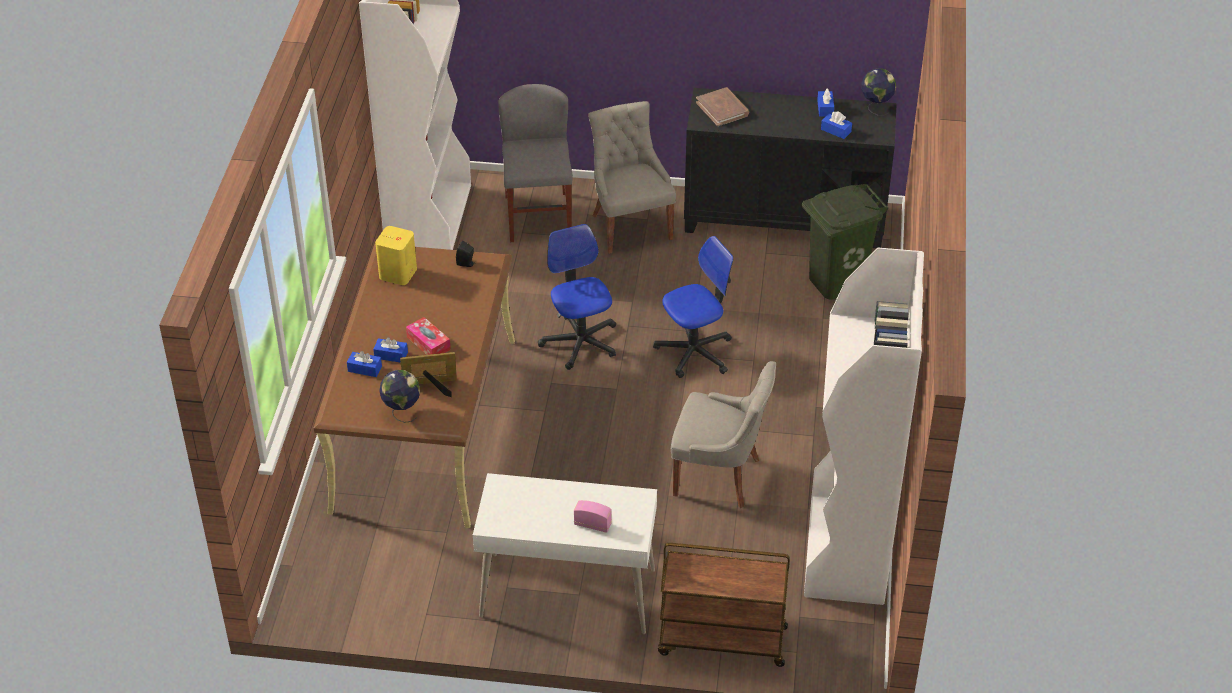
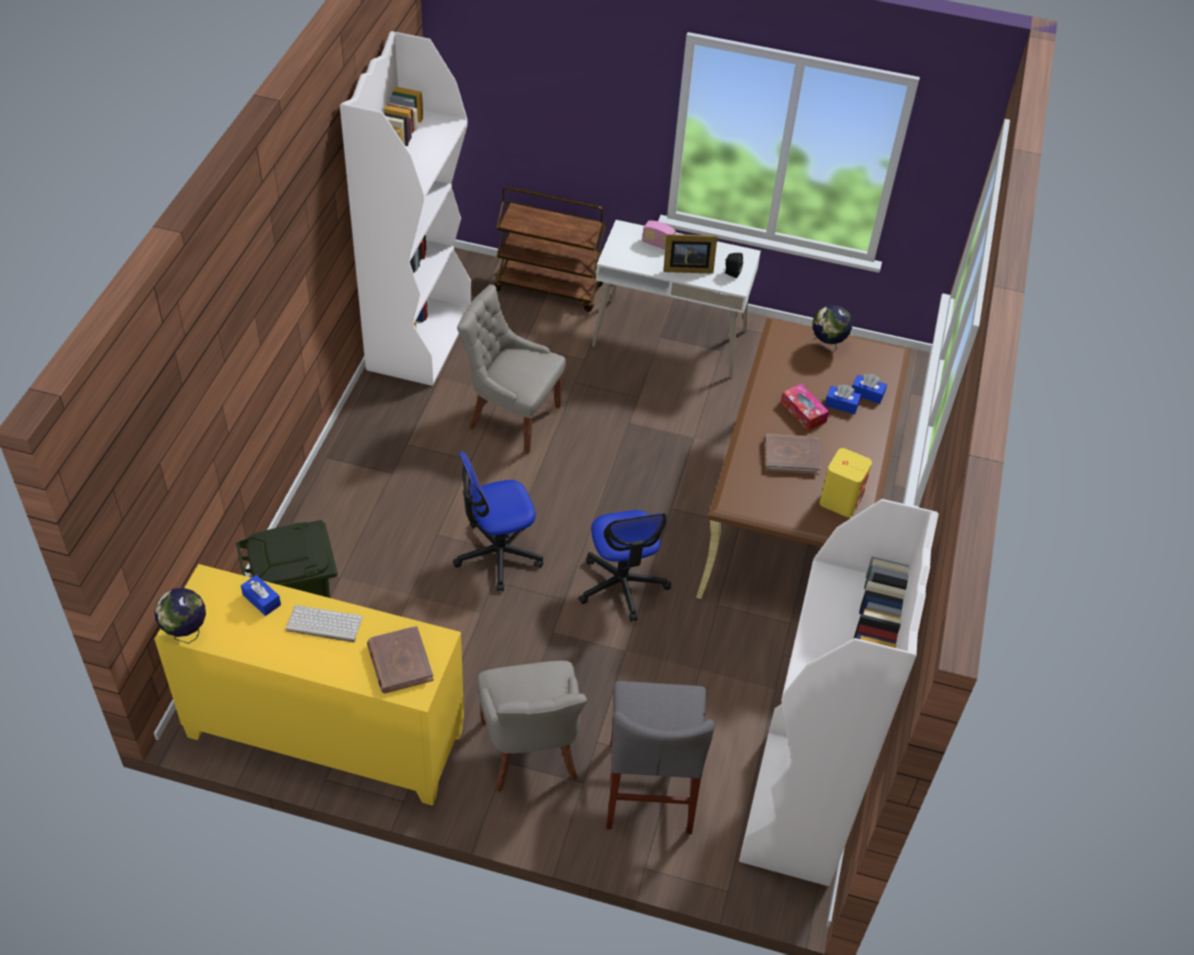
camera: 175 degrees left, 5 degrees up
picture frame [400,352,457,397] -> picture frame moved to [663,234,718,274]
black speaker [456,241,474,267] -> black speaker moved to [724,253,743,278]
black cabinet [684,88,897,248] -> yellow cabinet [154,564,464,806]
blue tissue box [817,89,834,116] -> none
none -> keyboard [285,605,363,642]
none -> brown book [765,433,821,475]

